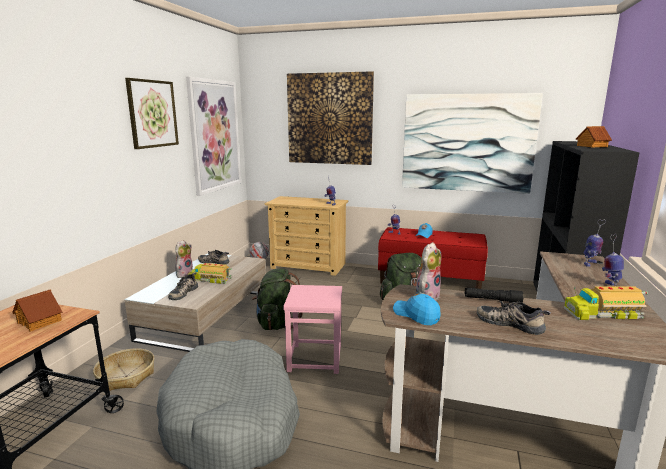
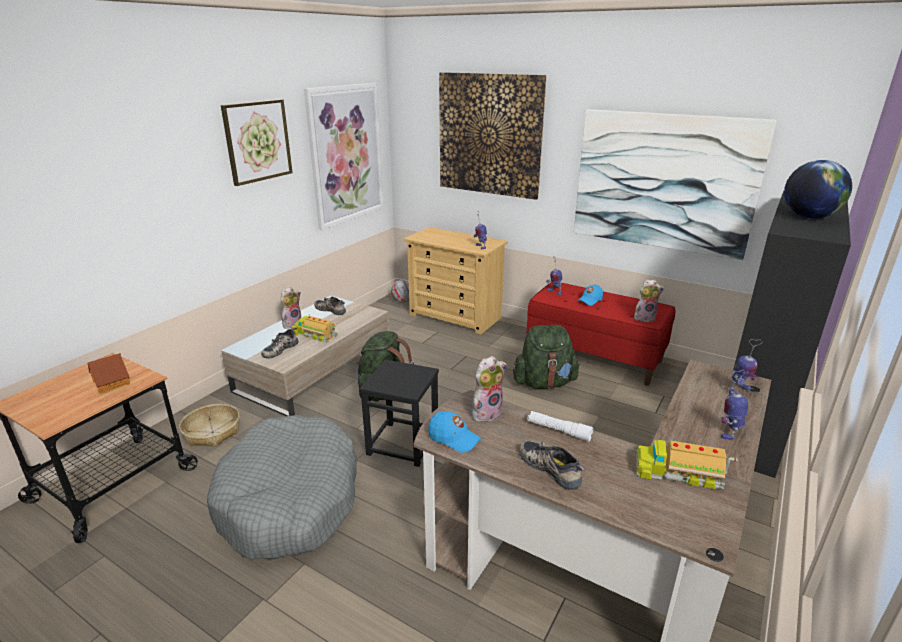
camera: 15 degrees right, 10 degrees up
pink stool [283,285,342,374] -> black stool [359,360,439,467]
blue cap [393,293,441,325] -> blue cap turned 150 degrees clockwise [428,411,481,453]
black flashlight [465,288,523,303] -> white flashlight [527,411,593,441]
toy house [576,126,612,147] -> globe [784,160,852,219]
none -> plush toy [634,280,664,322]

